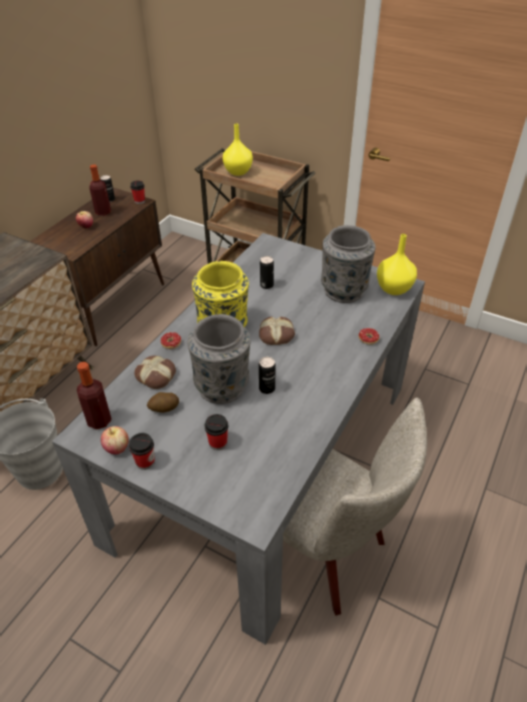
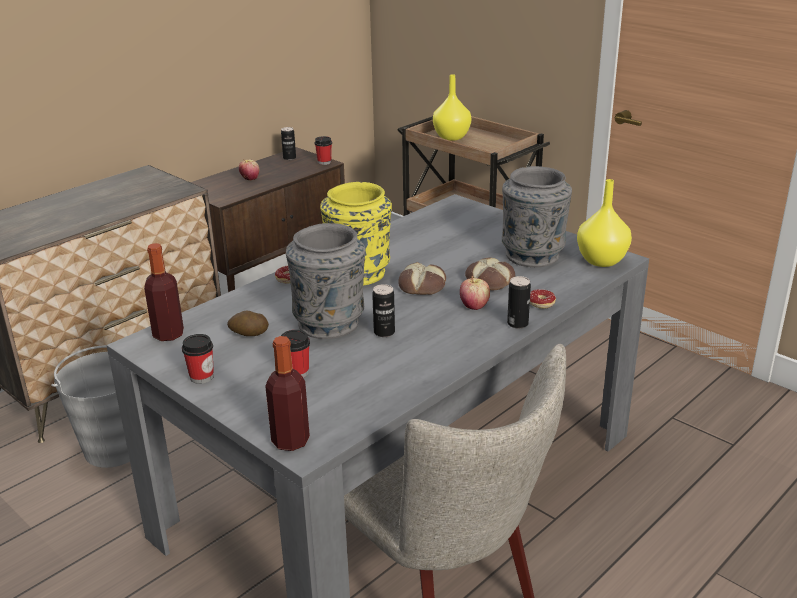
camera: 15 degrees right, 15 degrees down
bottle [89,165,111,216] -> bottle moved to [265,336,310,451]
apple [101,426,129,454] -> apple moved to [460,276,490,310]
bread [134,356,176,389] -> bread moved to [465,257,515,290]
can [260,256,274,289] -> can moved to [507,276,531,329]

